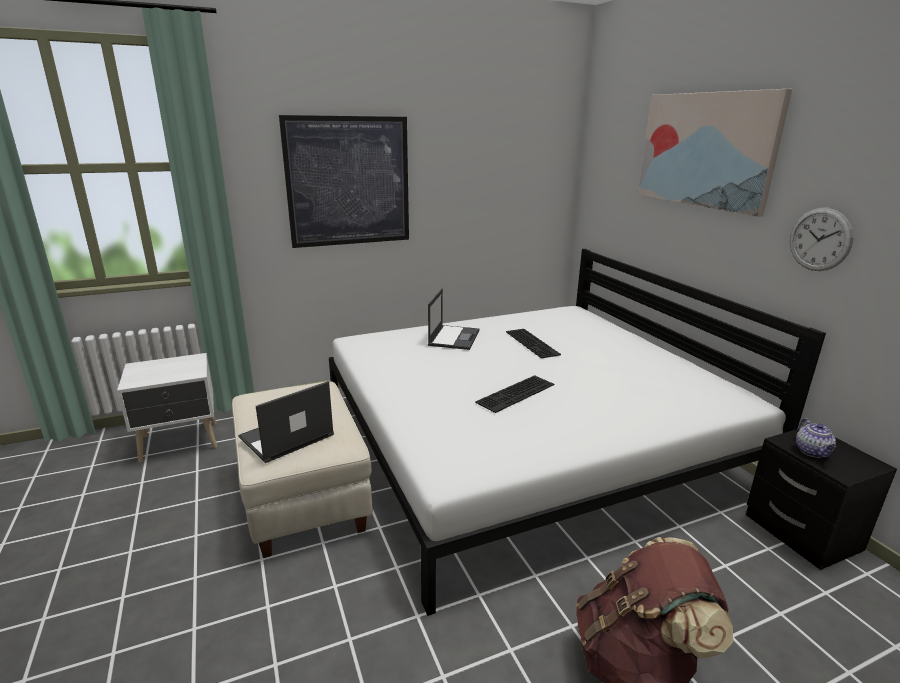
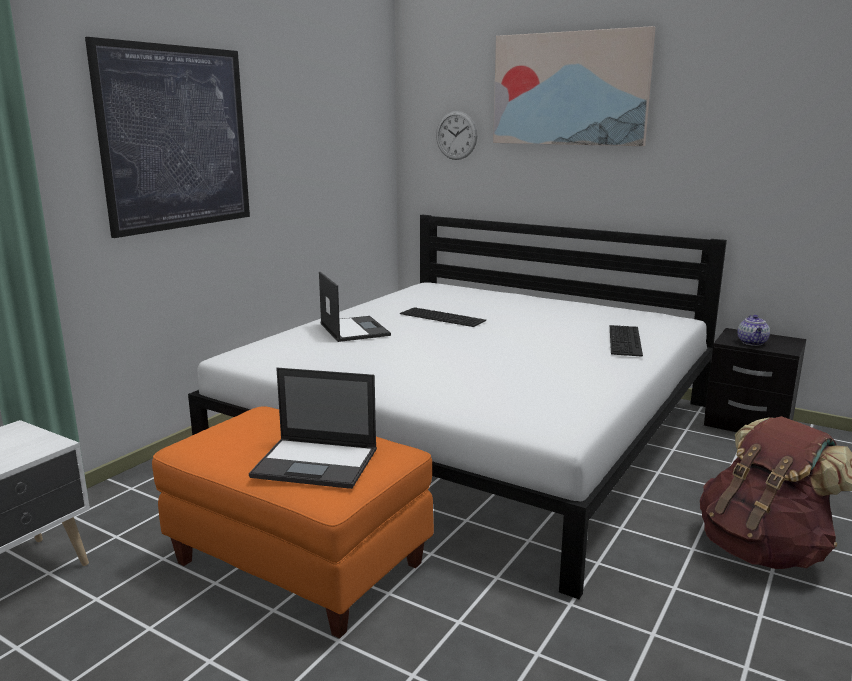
camera: 35 degrees left, 5 degrees down
beige ottoman [232,381,373,558] -> orange ottoman [152,406,434,639]
laptop [238,381,334,463] -> laptop turned 90 degrees counterclockwise [249,368,377,489]
keyboard [475,375,554,413] -> keyboard moved to [610,325,643,357]
wall clock [790,208,854,271] -> wall clock moved to [436,111,477,160]
teapot [796,418,837,458] -> teapot turned 45 degrees clockwise [737,315,770,346]

